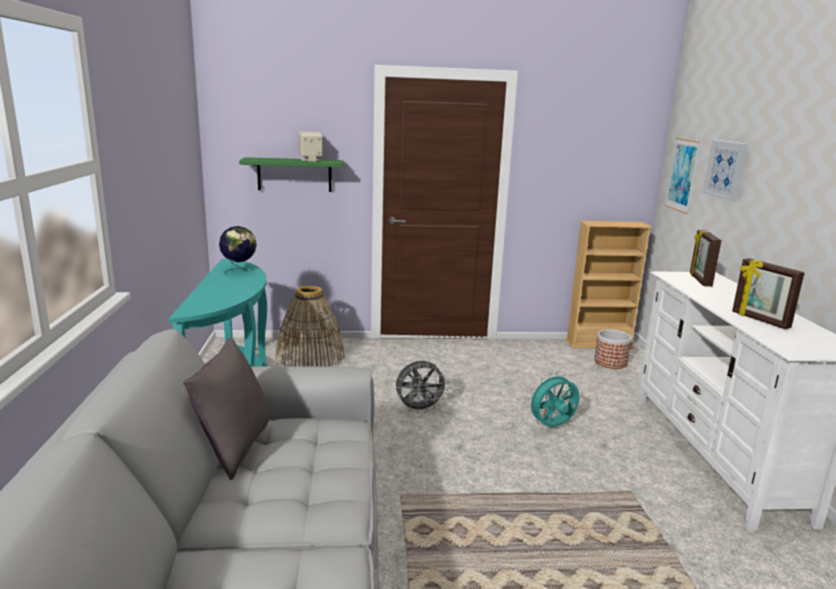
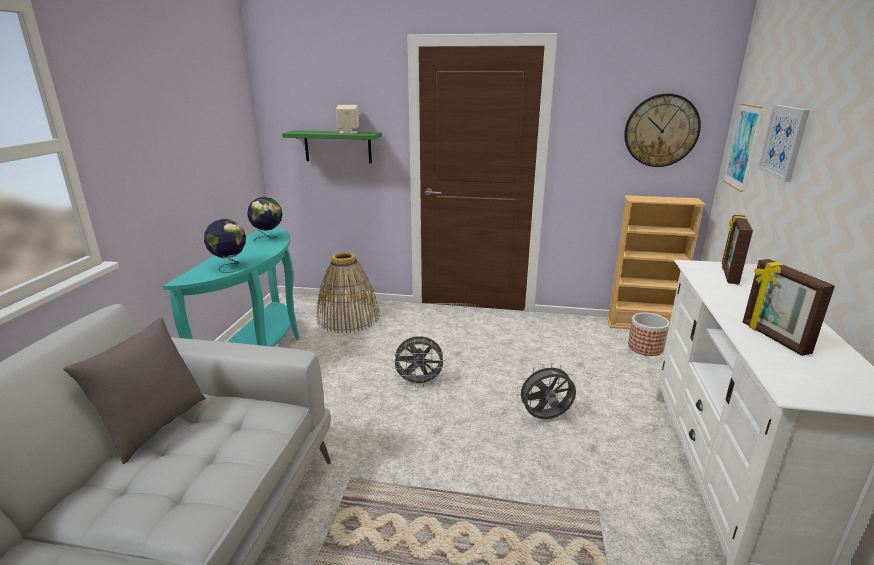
camera: 15 degrees right, 5 degrees up
turquoise fan [527,372,580,427] -> grey fan [517,363,576,419]
none -> globe [204,219,246,273]
none -> wall clock [624,93,701,167]

